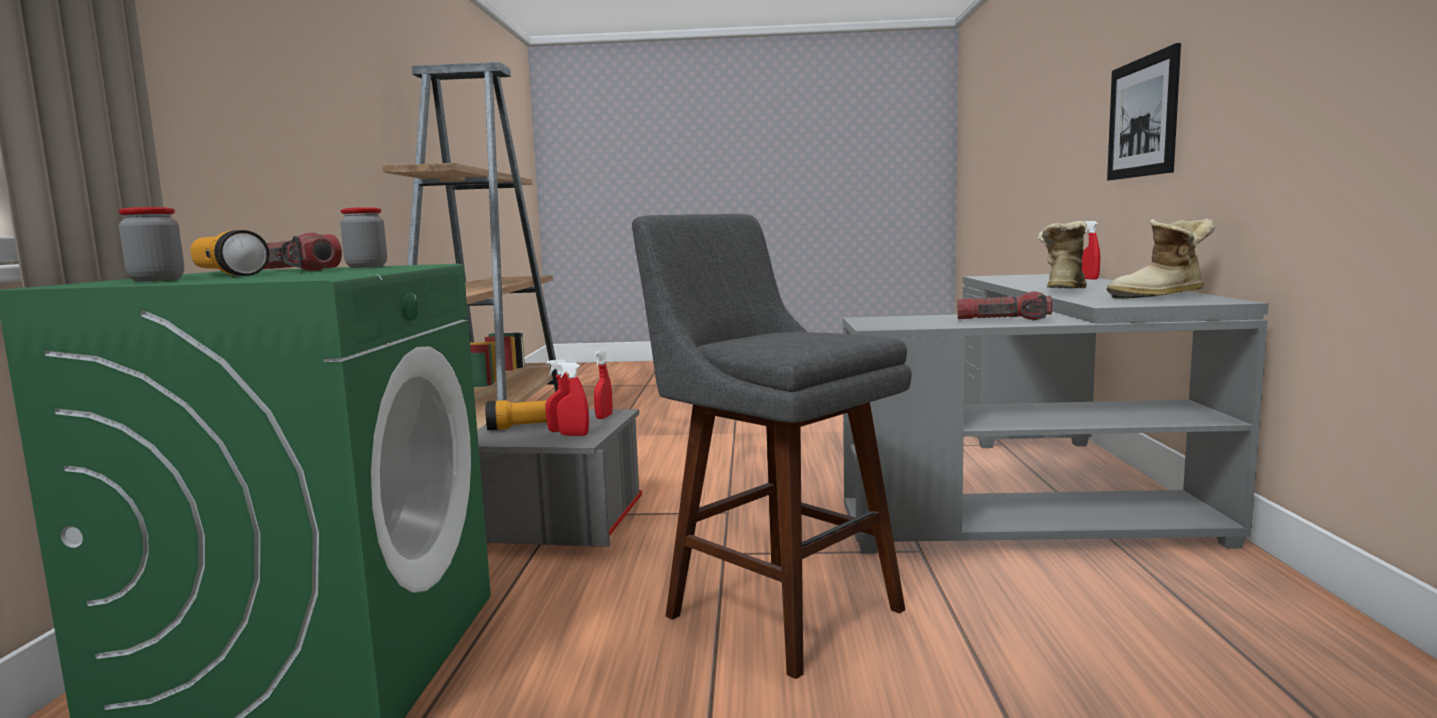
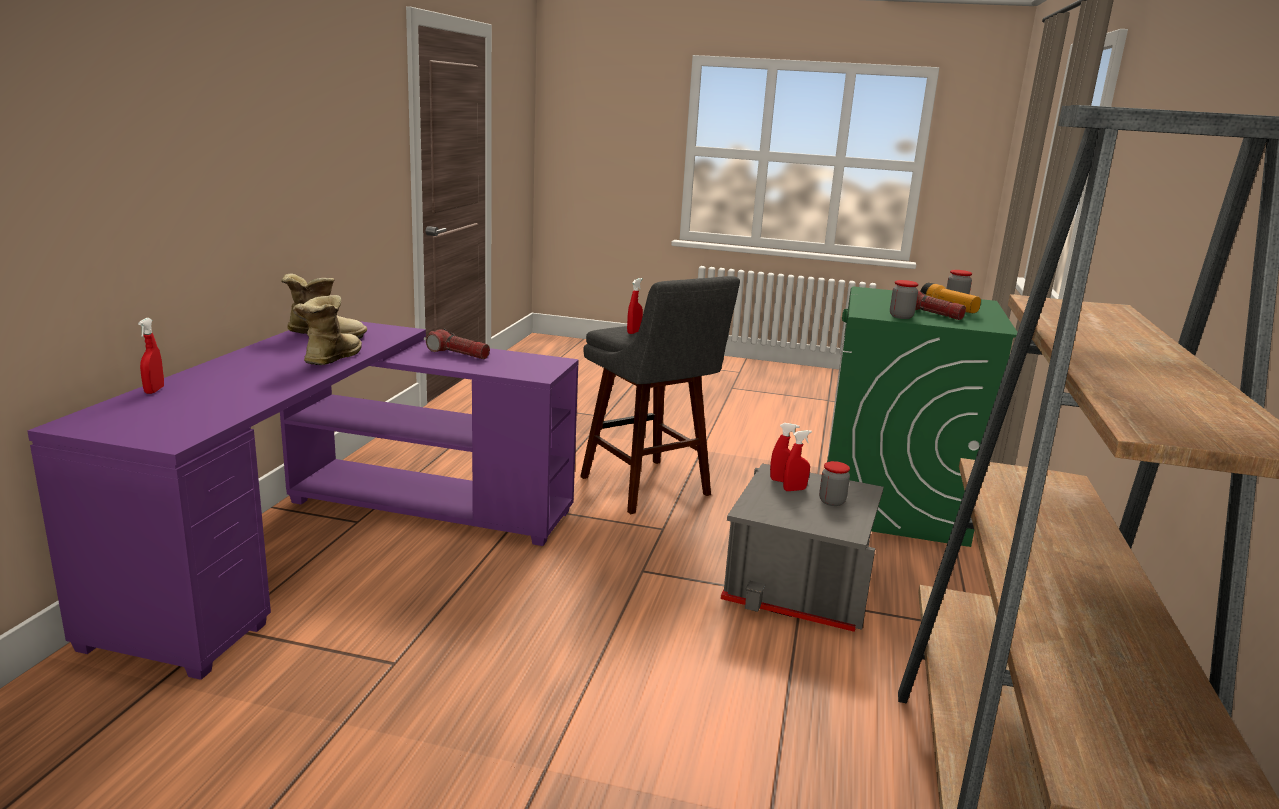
camera: 170 degrees left, 10 degrees up
flashlight [485,400,547,430] -> jar [819,461,850,506]
red spray bottle [594,350,613,419] -> red spray bottle moved to [627,278,643,334]
grey desk [843,274,1269,554] -> purple desk [27,321,579,680]
boot [1037,221,1087,289] -> boot turned 150 degrees clockwise [293,295,362,365]
picture [1107,43,1181,180] -> none

